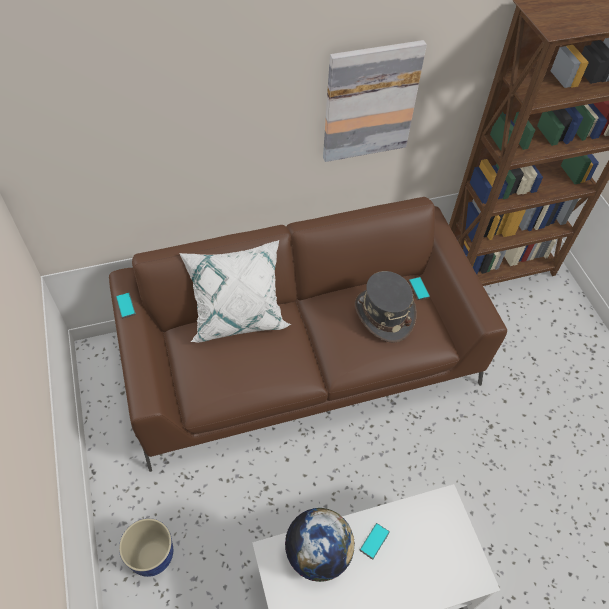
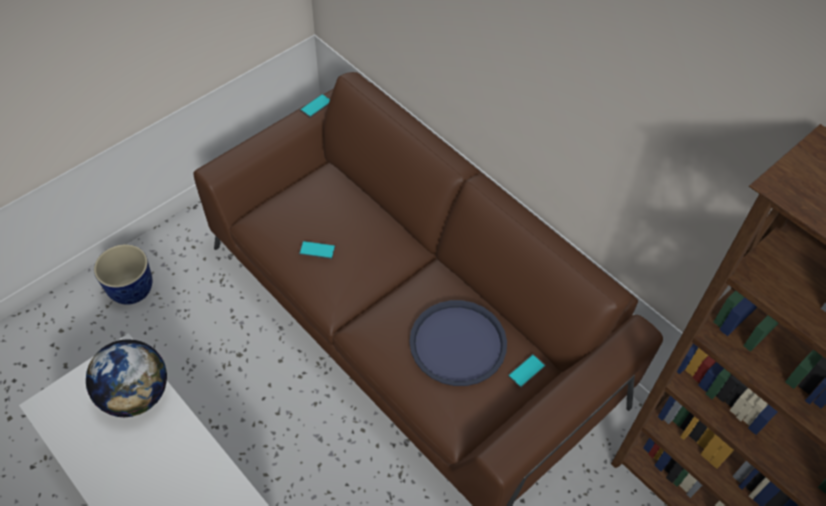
camera: 65 degrees right, 0 degrees up
white pillow [180,240,291,343] -> none
picture [323,40,427,162] -> none
grey hat [355,271,417,343] -> blue tray [410,300,507,386]
phone [360,523,390,560] -> phone moved to [299,241,335,259]

